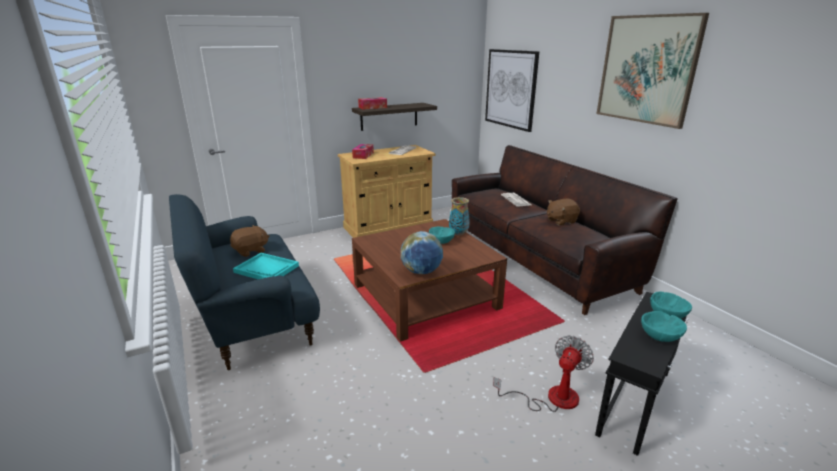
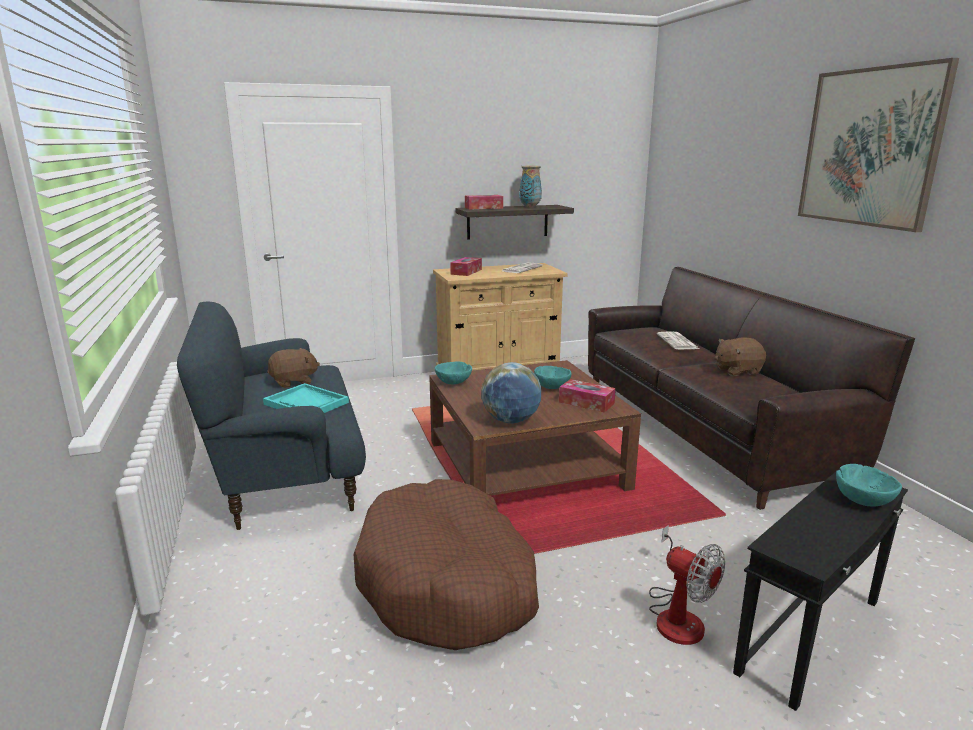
camera: 10 degrees right, 5 degrees down
vase [449,197,470,236] -> vase moved to [519,166,542,207]
picture [485,49,539,132] -> none
fan [493,336,594,412] -> fan turned 90 degrees clockwise [649,525,725,645]
turquoise bowl [641,311,687,342] -> turquoise bowl moved to [435,361,472,384]
none -> brown dog bed [354,479,539,650]
none -> tissue box [559,379,616,413]

